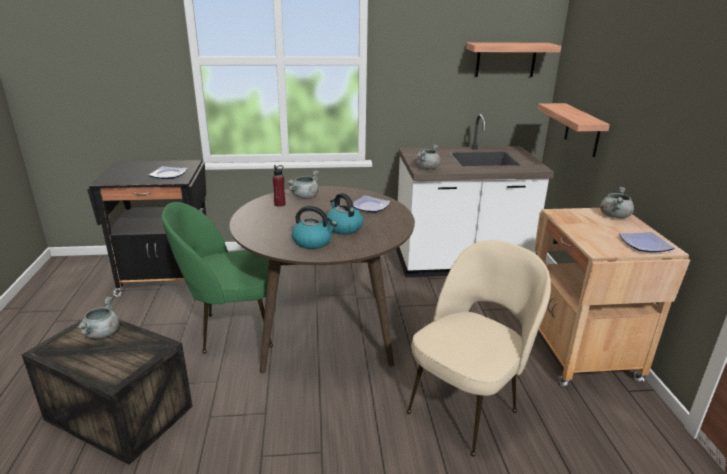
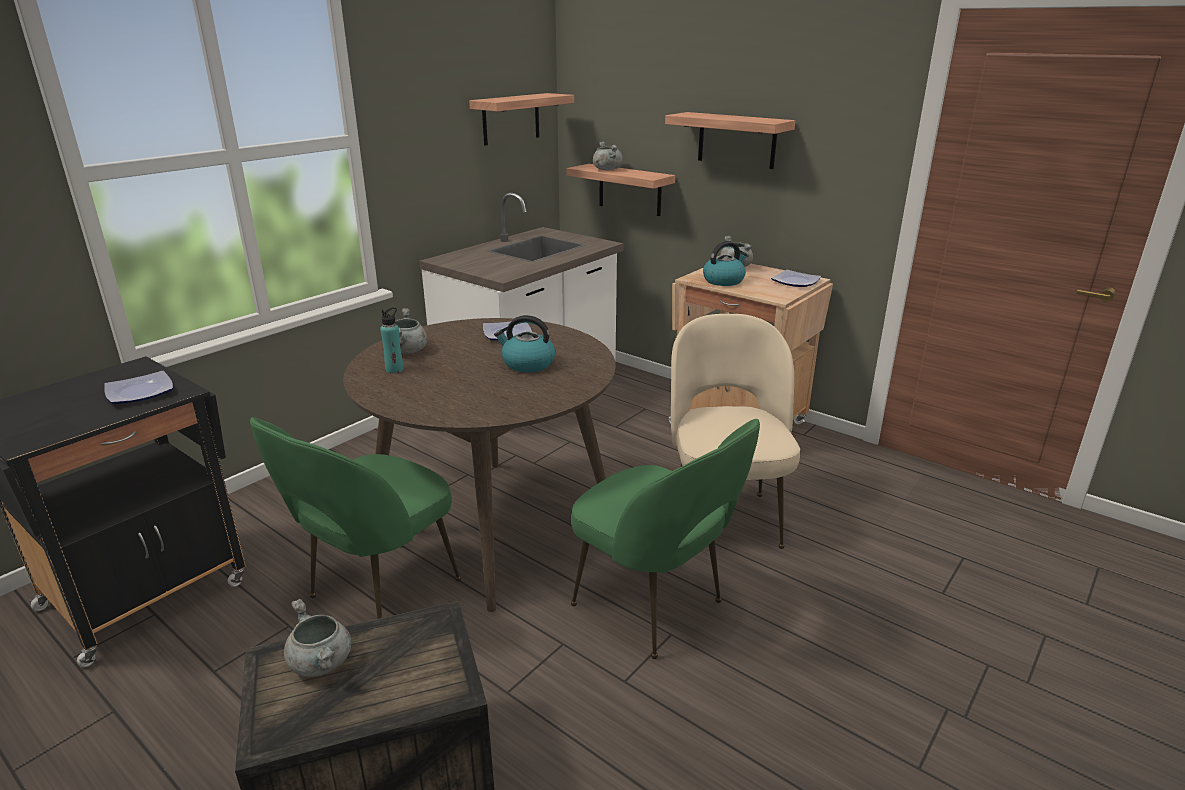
camera: 45 degrees left, 0 degrees up
red bottle [273,165,285,207] -> turquoise bottle [380,307,403,373]
kettle [292,206,337,249] -> kettle moved to [703,241,747,286]
grey cooking pot [415,144,440,169] -> grey cooking pot moved to [593,142,623,170]
none -> green chair [571,419,760,659]
none -> shelf [665,112,795,169]

